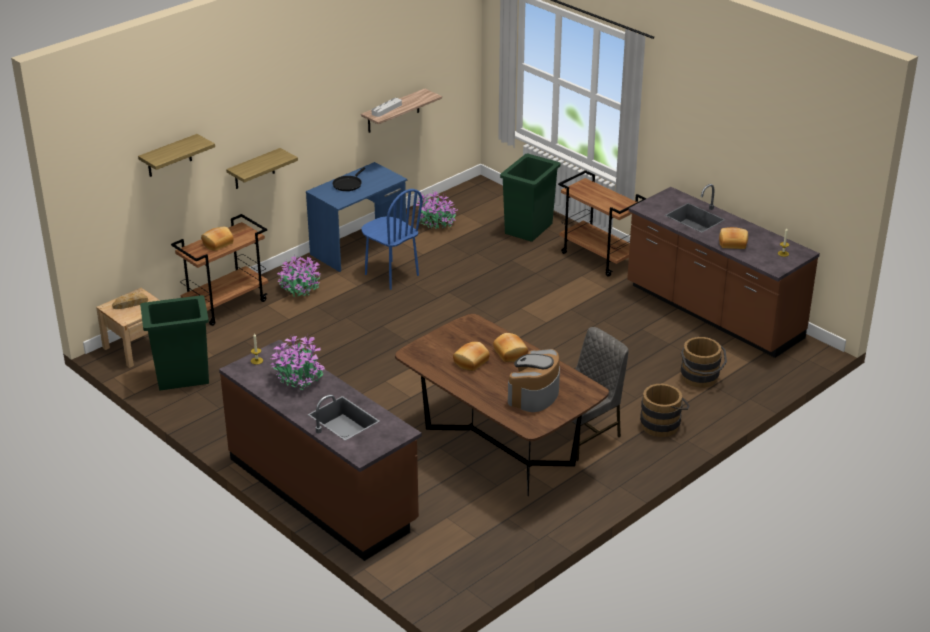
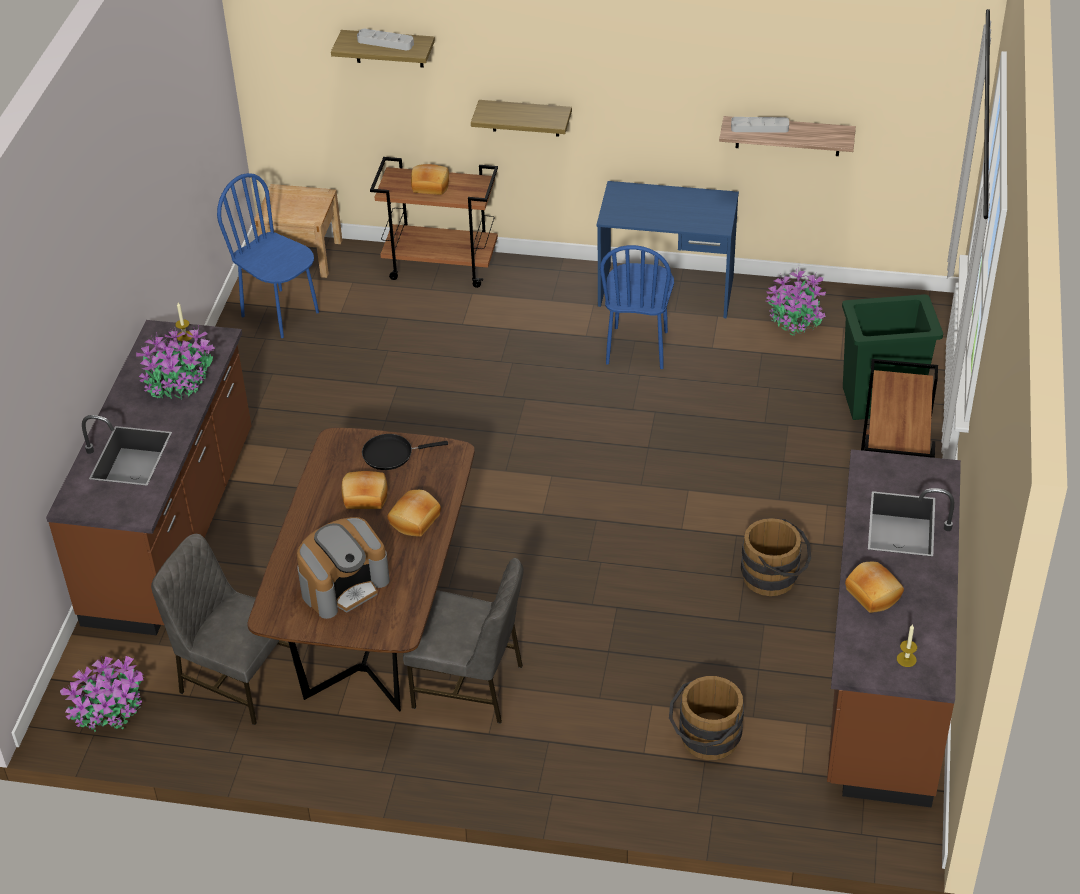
camera: 55 degrees right, 10 degrees up
bread [112,292,148,309] -> none
green trash can [140,295,209,390] -> blue chair [217,173,319,338]
potted plant [277,255,320,297] -> potted plant moved to [60,656,144,732]
black frying pan [332,167,365,191] -> black frying pan moved to [362,434,448,470]
coffee machine [508,349,560,412] -> coffee machine turned 150 degrees clockwise [297,517,390,619]
brown bucket [640,384,690,437] -> brown bucket moved to [741,518,811,596]
none -> grey chair [151,534,295,725]
none -> grey tray [357,29,414,50]

